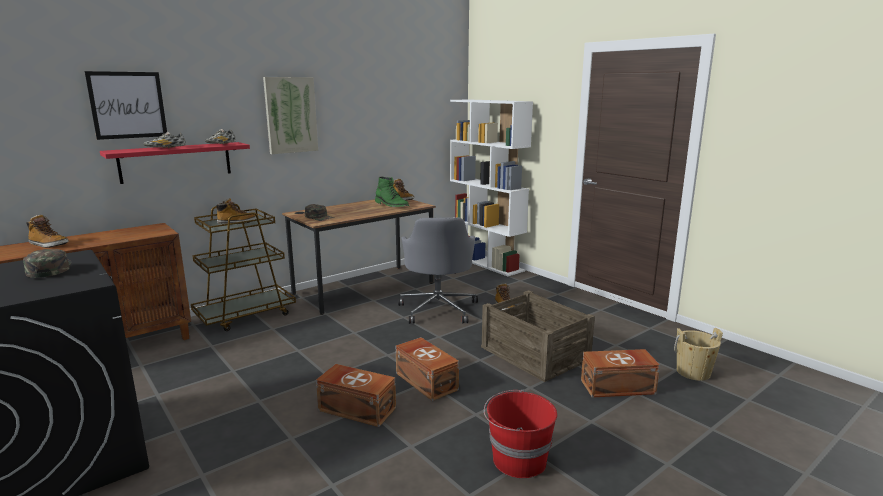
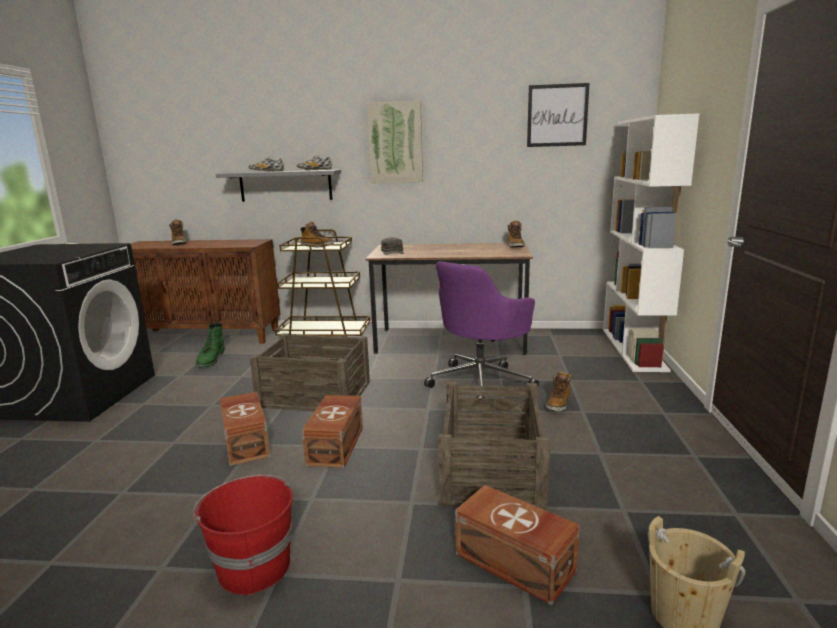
camera: 45 degrees right, 0 degrees up
green cap [23,249,71,278] -> none
picture [85,71,167,140] -> picture moved to [527,83,590,147]
red shelf [100,142,250,184] -> grey shelf [216,170,341,202]
green boot [375,177,409,207] -> green boot moved to [196,322,225,367]
grey office chair [398,217,478,324] -> purple office chair [424,261,539,398]
none -> crate [250,333,370,411]

